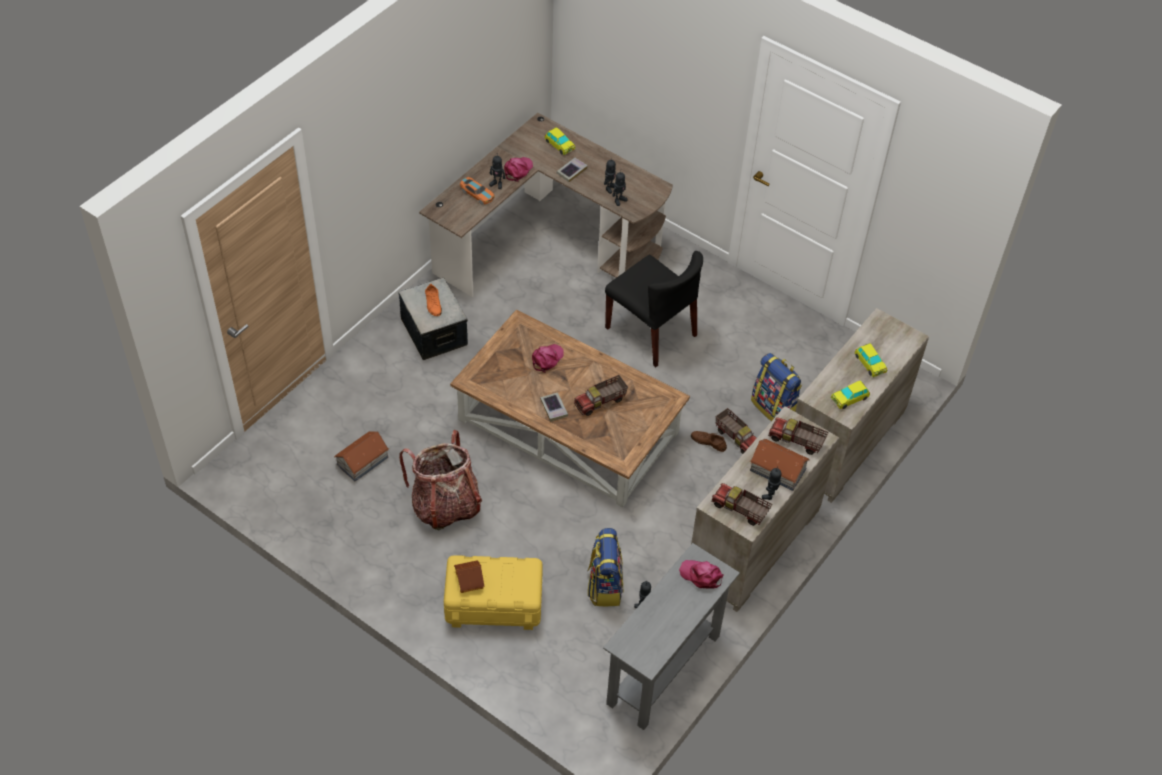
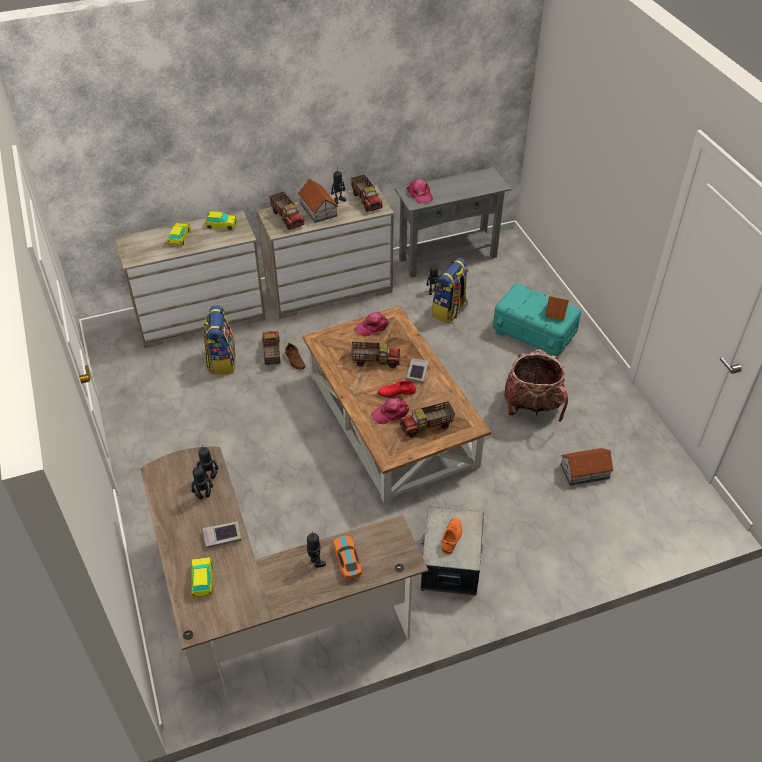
camera: 145 degrees left, 5 degrees down
yellow storage box [444,555,543,630] -> turquoise storage box [493,284,581,356]
pink cap [504,157,533,182] -> pink cap moved to [355,312,388,337]
black chair [605,251,703,367] -> none
none -> red shoe [378,380,416,397]
none -> toy truck [400,401,455,437]

